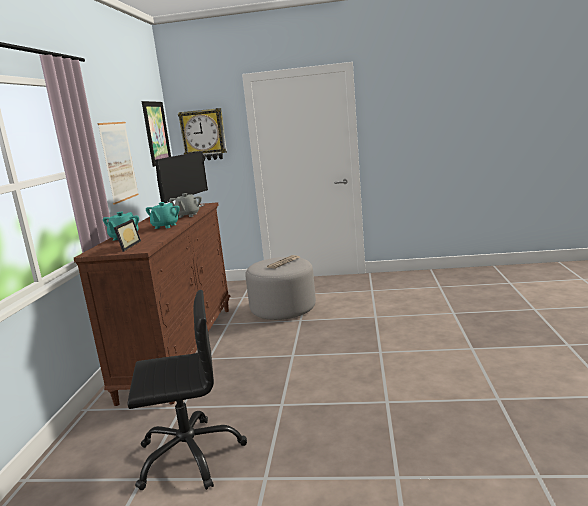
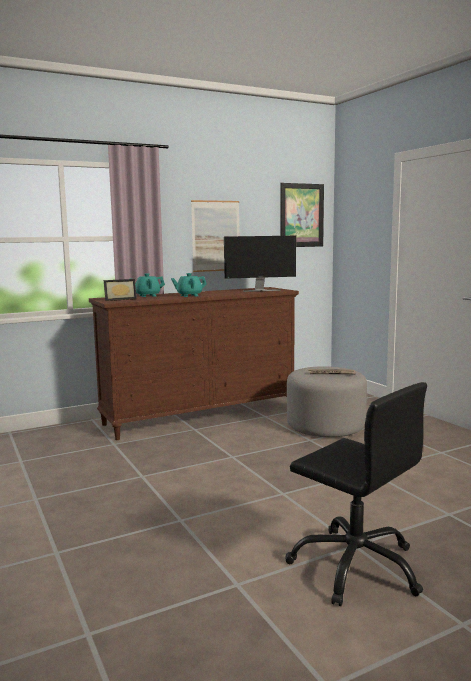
camera: 55 degrees right, 5 degrees down
black office chair [127,290,247,490] -> black office chair moved to [285,382,427,606]
grey teapot [169,193,202,218] -> none
wall clock [178,108,227,161] -> none

